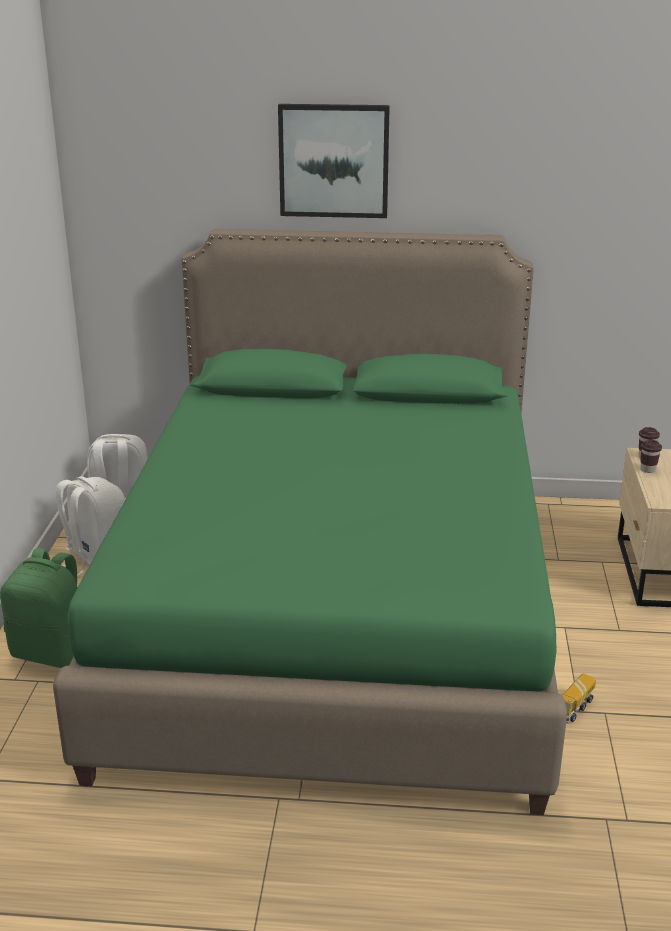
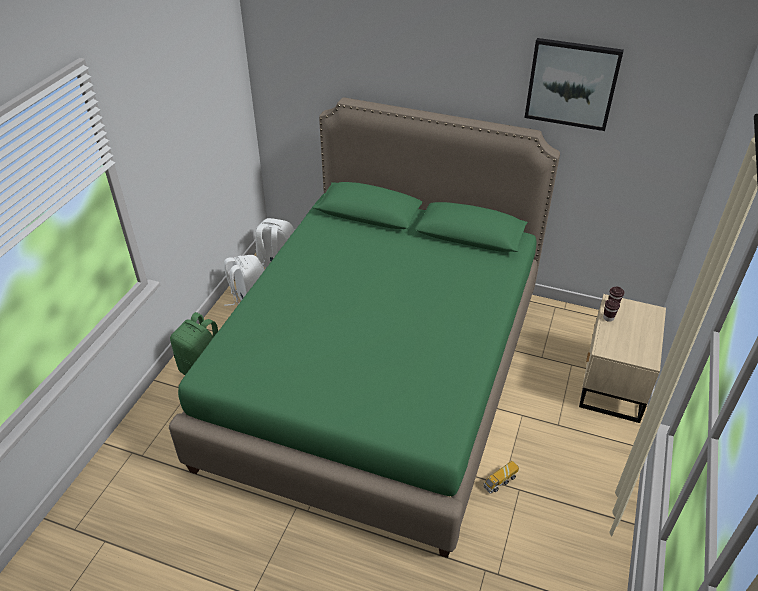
camera: 15 degrees right, 15 degrees up
picture [278,104,390,218] -> picture moved to [524,38,624,131]

